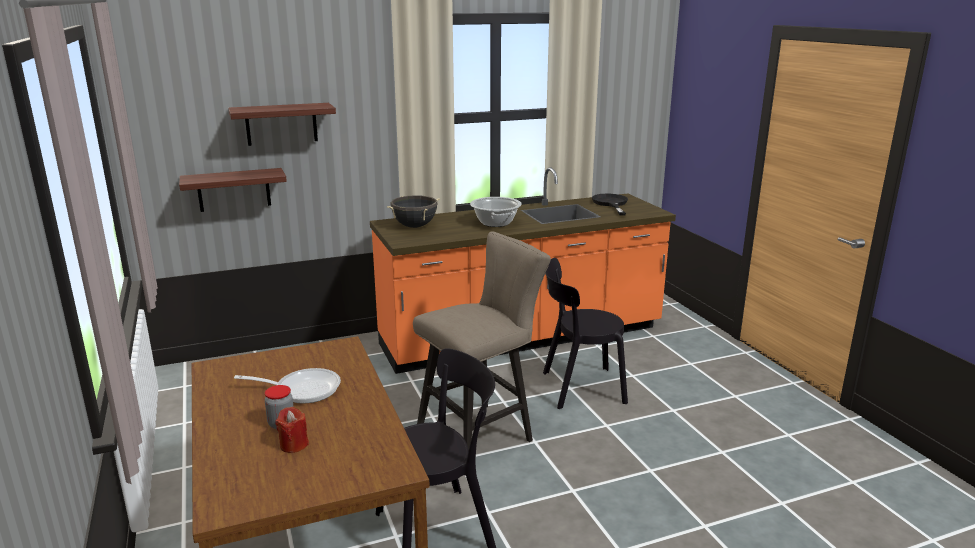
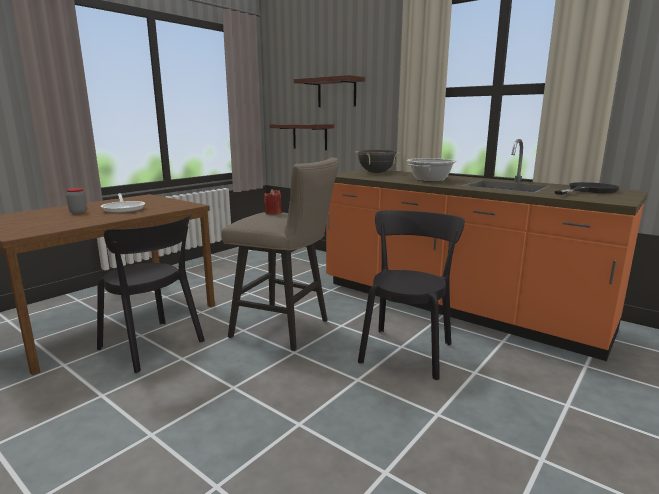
camera: 60 degrees right, 5 degrees down
red candle [275,407,309,453] -> red candle moved to [264,189,282,215]
black chair [543,258,628,409] -> black chair turned 60 degrees clockwise [358,210,465,380]

